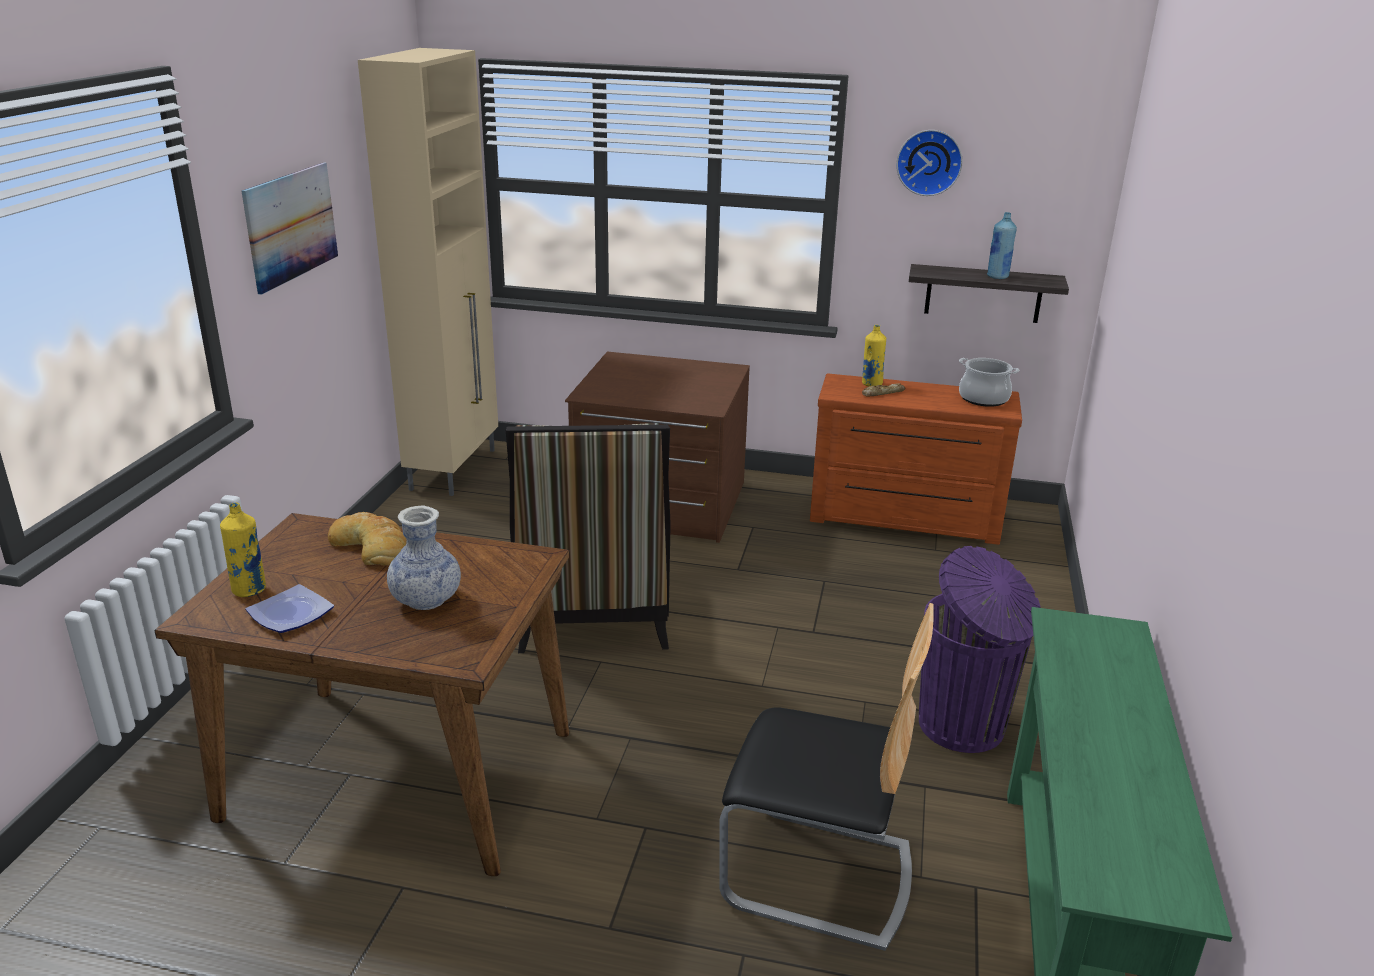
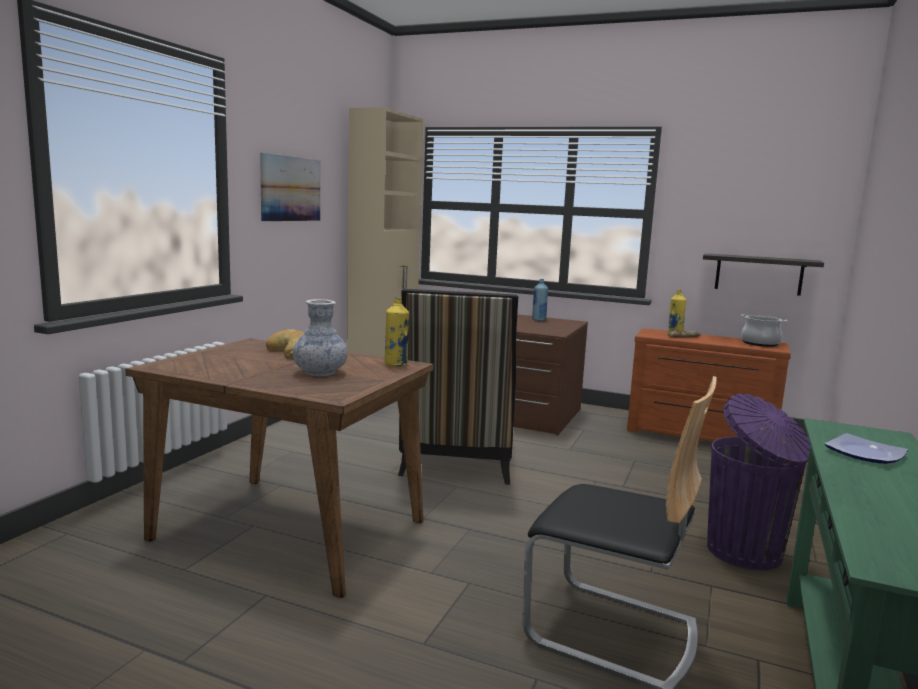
camera: 10 degrees right, 15 degrees down
yellow bottle [220,502,266,597] -> yellow bottle moved to [385,297,409,366]
plate [246,584,334,633] -> plate moved to [824,433,908,464]
wall clock [896,130,963,196] -> none
blue bottle [987,212,1017,279] -> blue bottle moved to [532,279,548,321]

